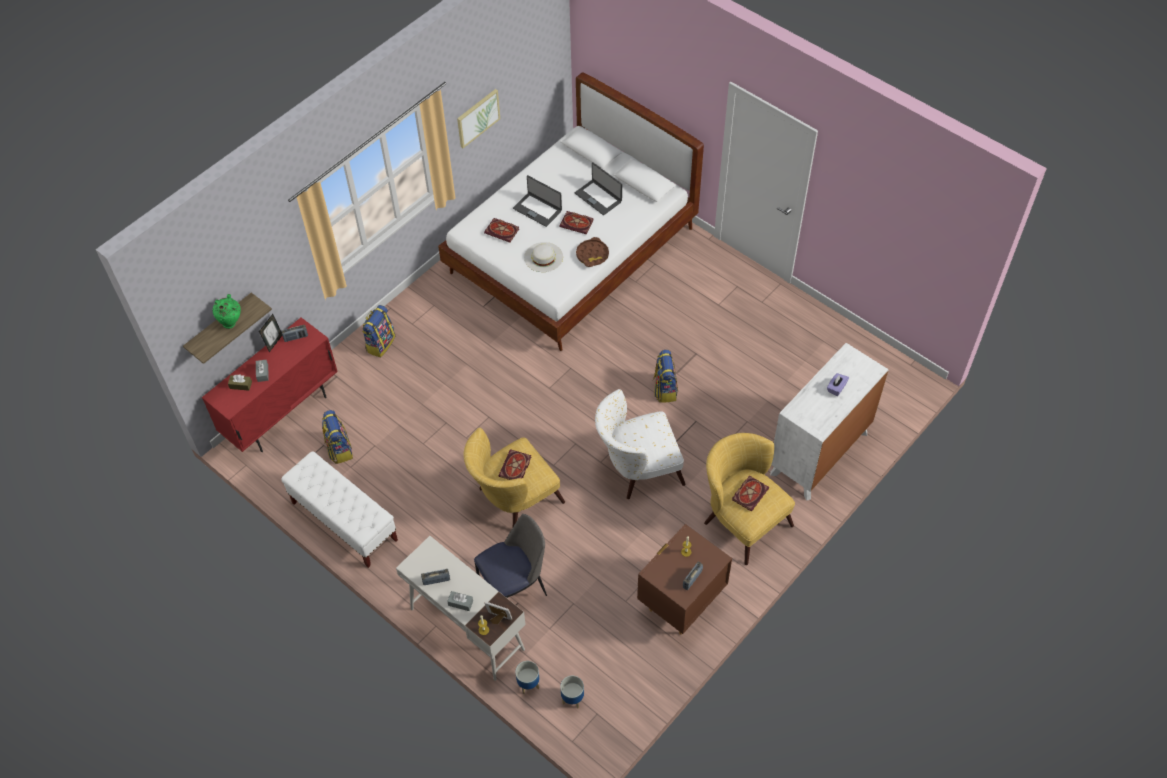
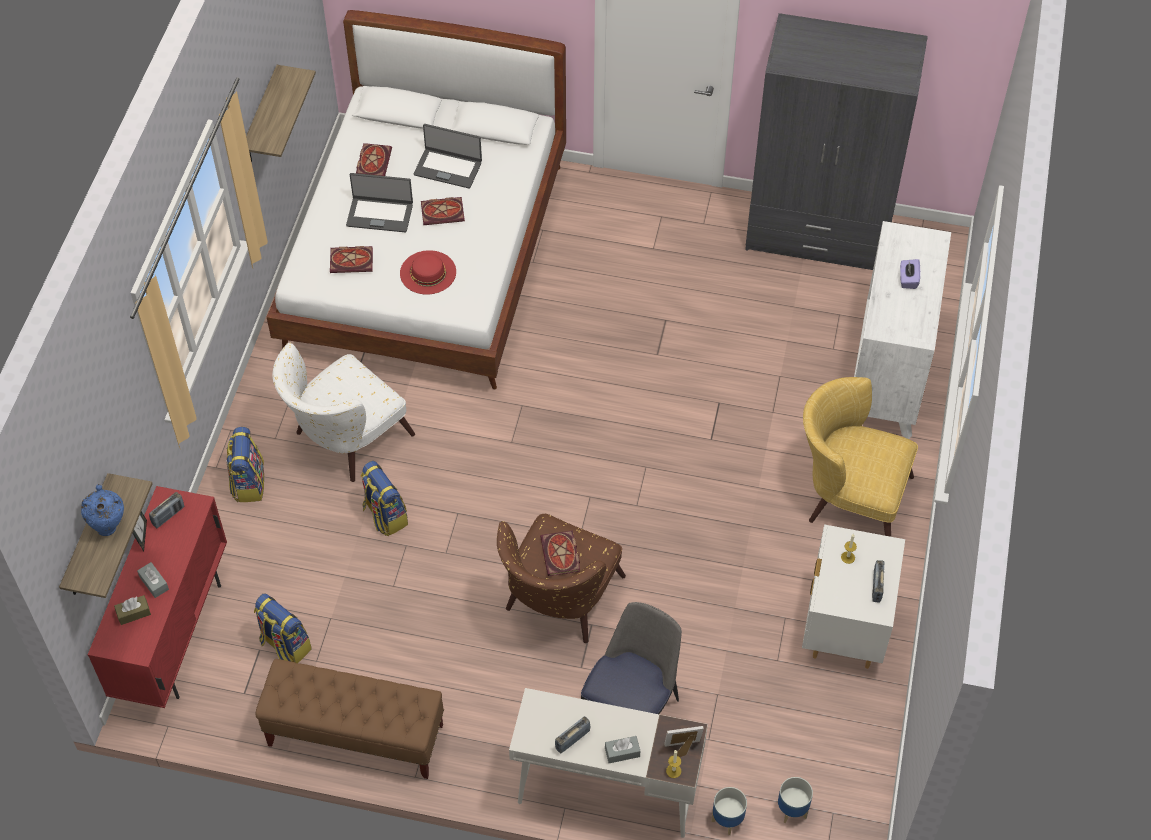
camera: 30 degrees left, 0 degrees up
green vase [212,294,241,329] -> blue vase [81,484,124,536]
white bench [281,451,398,568] -> brown bench [256,659,444,779]
picture [457,89,500,148] -> shelf [246,65,316,162]
yellow armchair [463,428,565,526] -> brown armchair [497,514,626,643]
white hat [524,242,563,272] -> red hat [400,250,456,295]
brown tray [576,237,609,267] -> none
white armchair [595,389,685,499] -> white armchair moved to [272,343,415,482]
brown nightstand [637,524,732,635] -> white nightstand [802,524,905,669]
backpack [652,350,678,403] -> backpack moved to [360,461,408,536]
book [732,476,769,511] -> book moved to [356,143,392,176]
none -> grey wardrobe [745,13,928,270]

